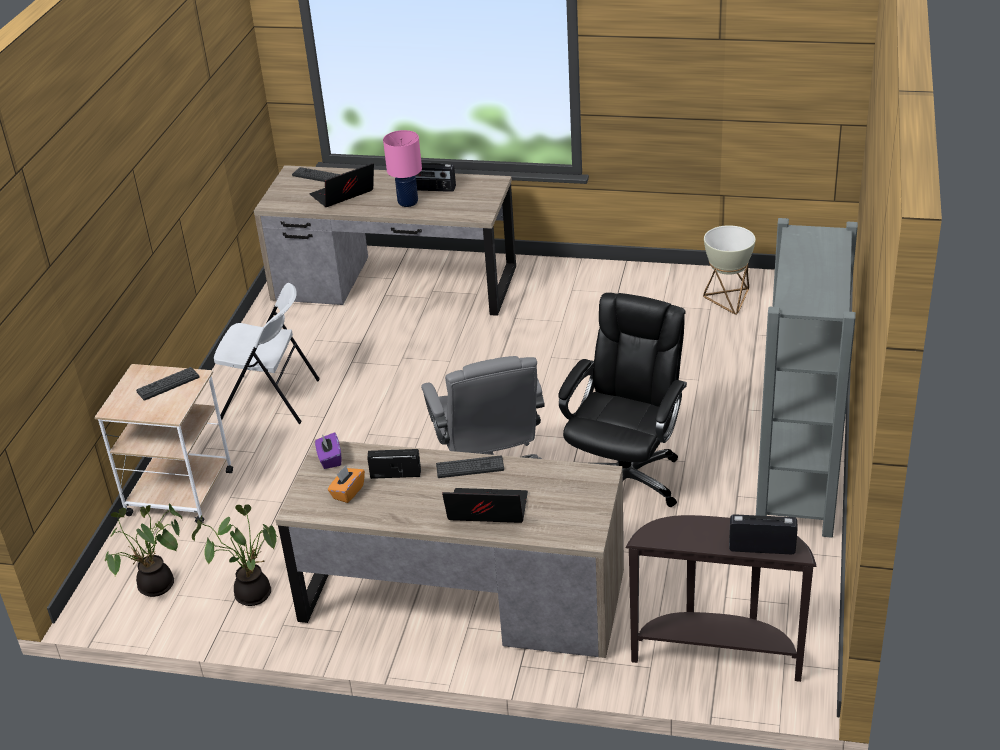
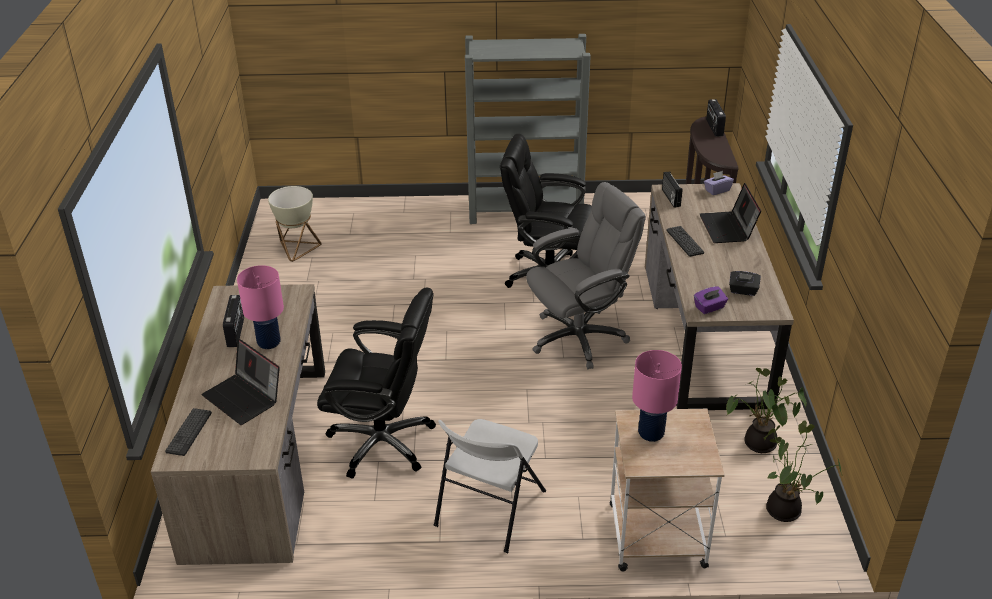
camera: 105 degrees left, 0 degrees up
keyboard [136,367,200,401] -> pink table lamp [632,350,682,442]
white chair [214,283,320,424] -> white chair turned 150 degrees counterclockwise [434,419,546,553]
orange tissue box [328,466,365,503] -> black tissue box [729,271,761,296]
radio [367,449,421,479] -> radio moved to [662,171,683,208]
none -> black office chair [317,288,436,479]
none -> purple tissue box [704,171,734,195]

